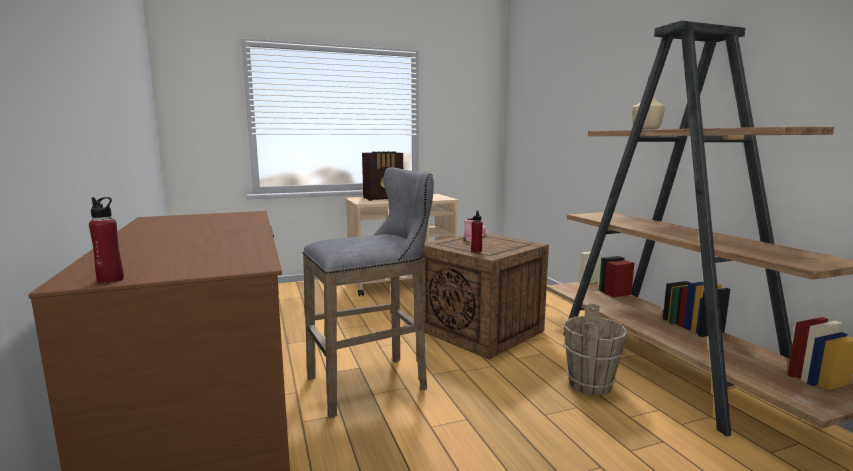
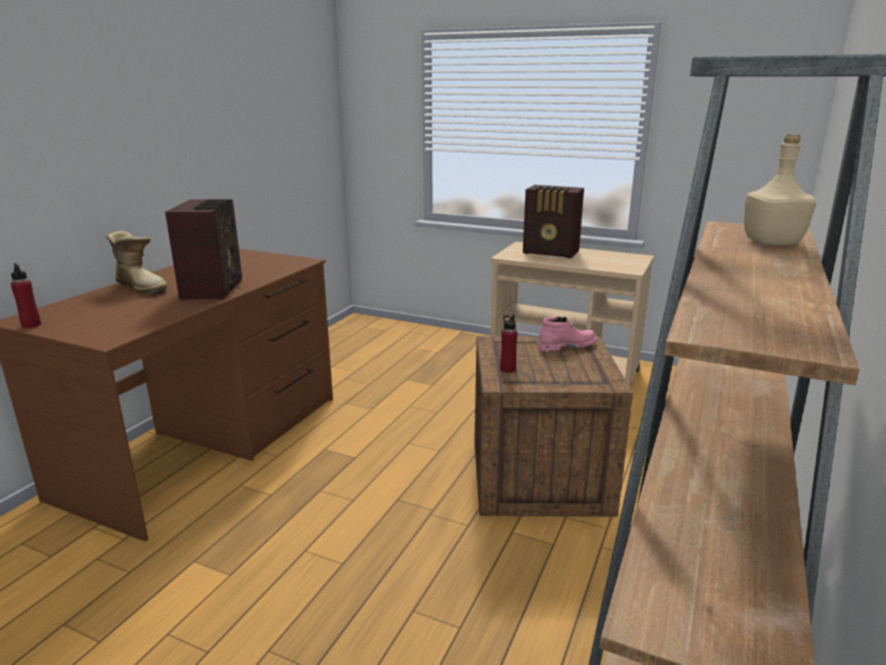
camera: 45 degrees right, 10 degrees up
grey stool [303,167,434,418] -> none
brown bucket [564,303,628,395] -> none
none -> boot [106,231,168,295]
none -> radio [165,199,242,300]

